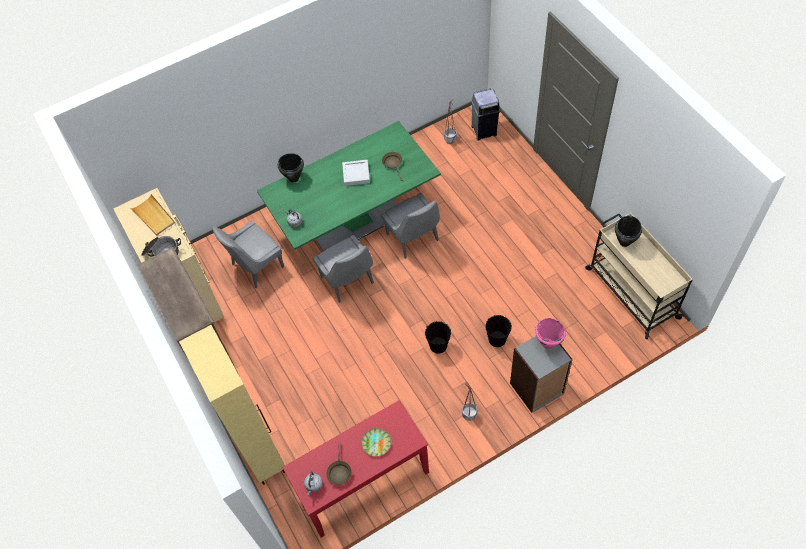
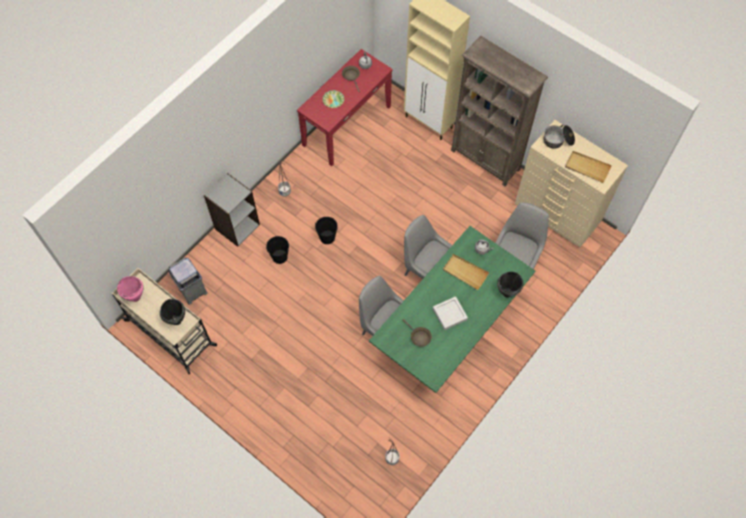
camera: 155 degrees right, 5 degrees up
grey trash can [471,89,501,140] -> grey trash can moved to [169,257,208,305]
pink cooking pot [535,318,566,349] -> pink cooking pot moved to [117,276,144,302]
none -> beige tray [443,254,489,290]

